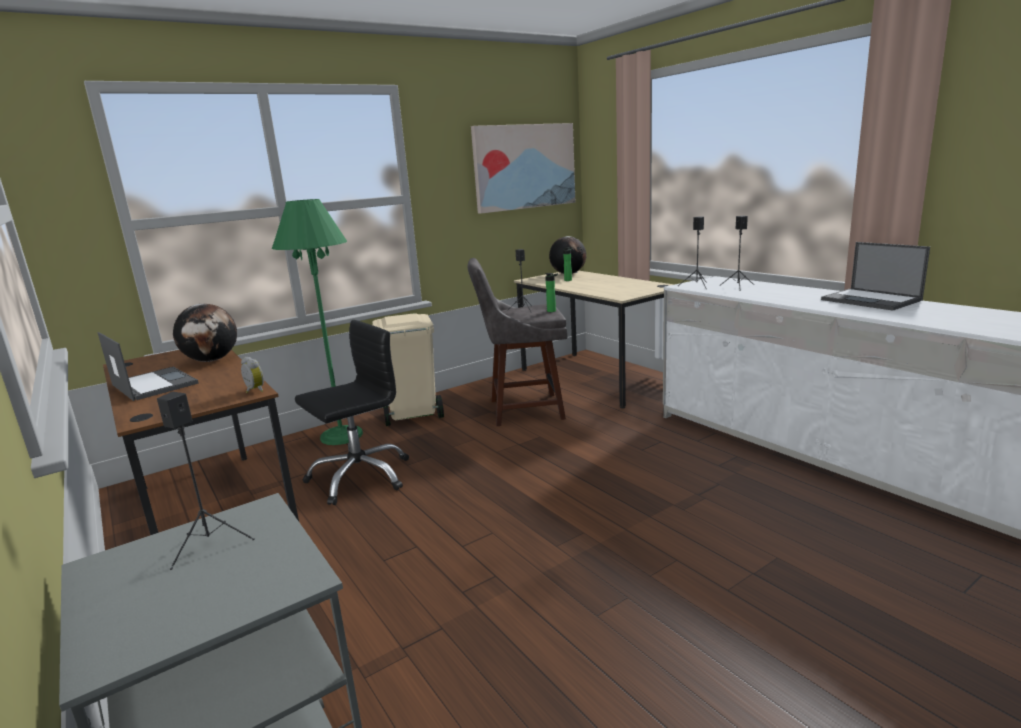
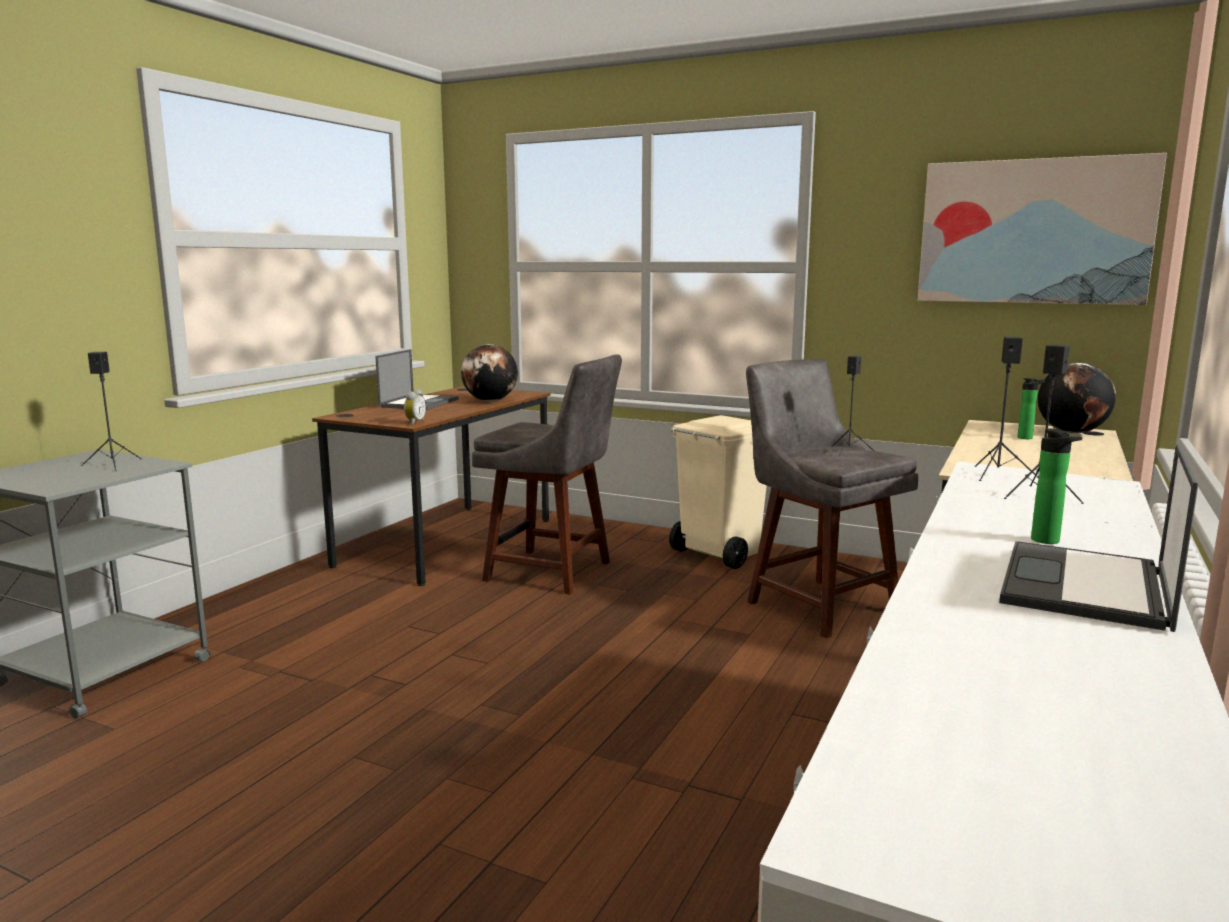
camera: 60 degrees right, 5 degrees down
green floor lamp [272,199,363,445] -> none
black office chair [295,320,409,505] -> grey stool [472,354,622,595]
bottle [545,273,558,312] -> bottle moved to [1031,428,1082,544]

